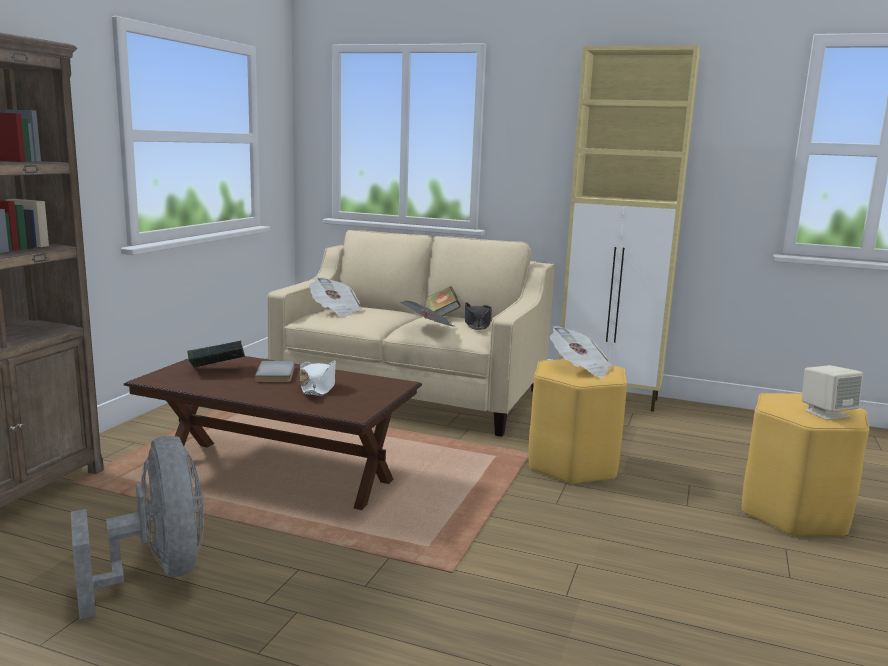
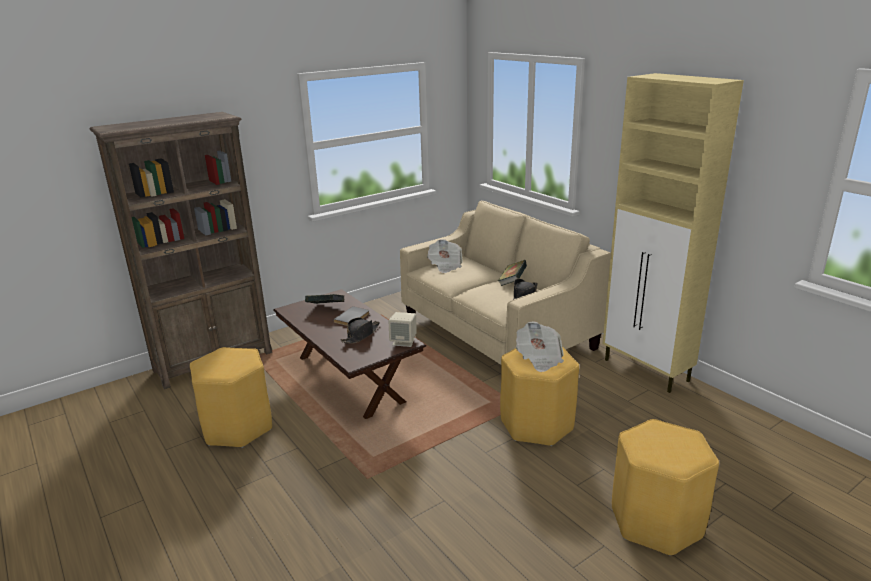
camera: 35 degrees right, 10 degrees up
grey fan [71,436,204,619] -> yellow stool [190,347,272,448]
white hat [300,360,336,396] -> black hat [341,317,380,344]
newspaper [400,301,454,326] -> none
beige speaker [802,365,863,420] -> beige speaker moved to [389,312,417,347]

